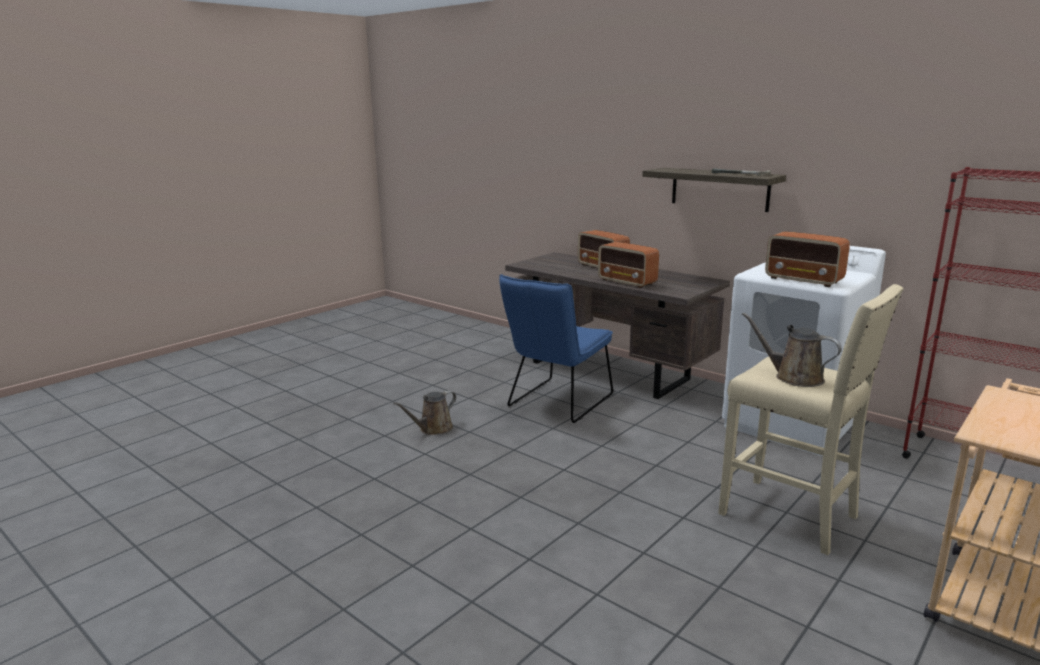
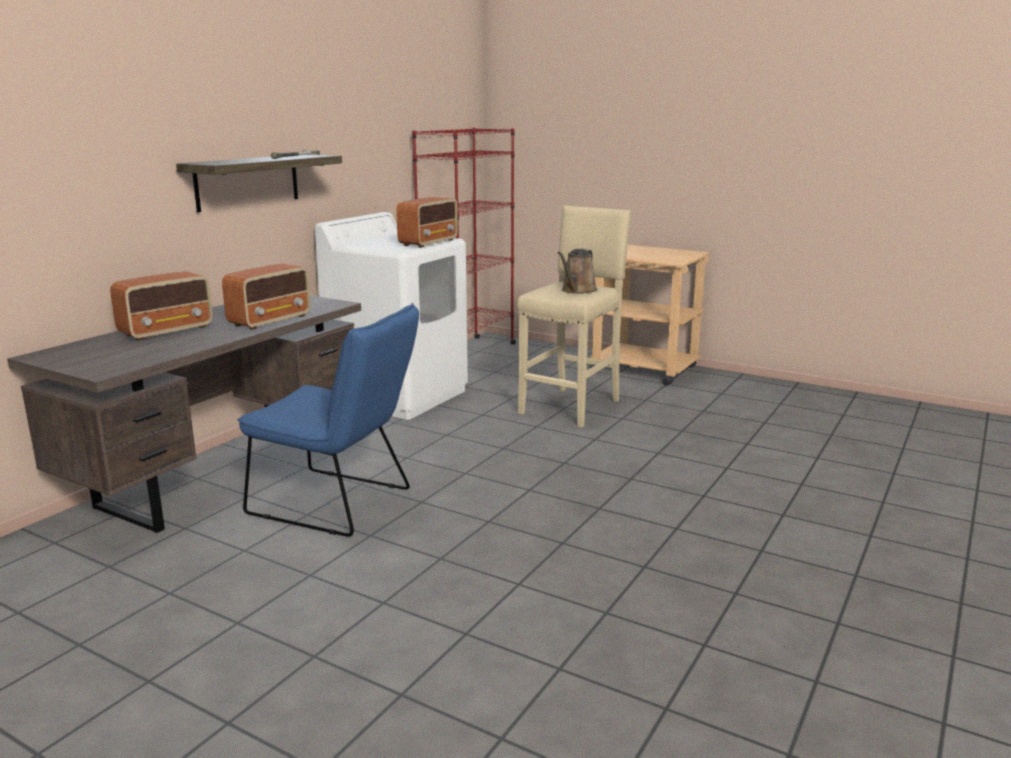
camera: 100 degrees left, 0 degrees up
brown watering can [393,391,456,435] -> none

